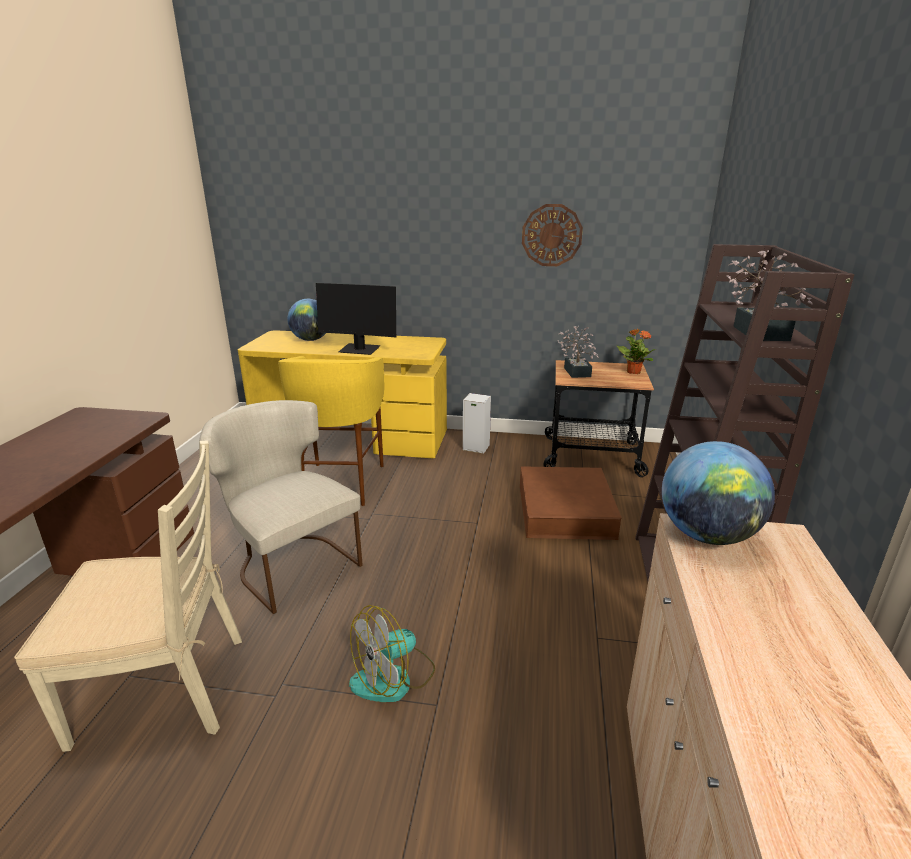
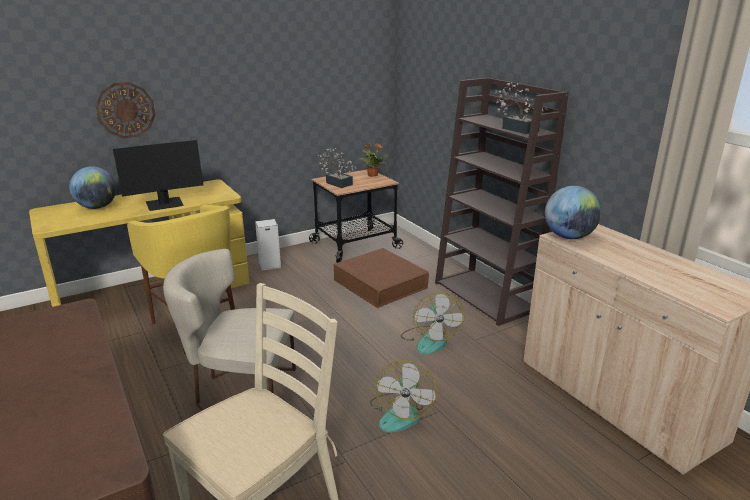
camera: 40 degrees left, 0 degrees up
wall clock [522,204,583,266] -> wall clock moved to [95,82,156,138]
none -> fan [401,292,465,354]

